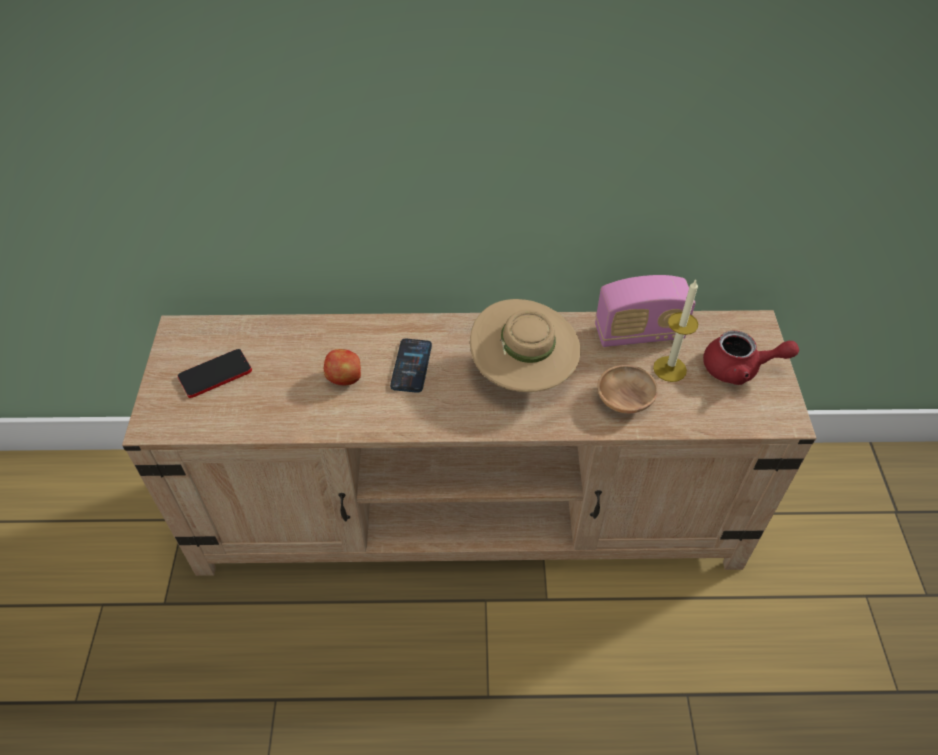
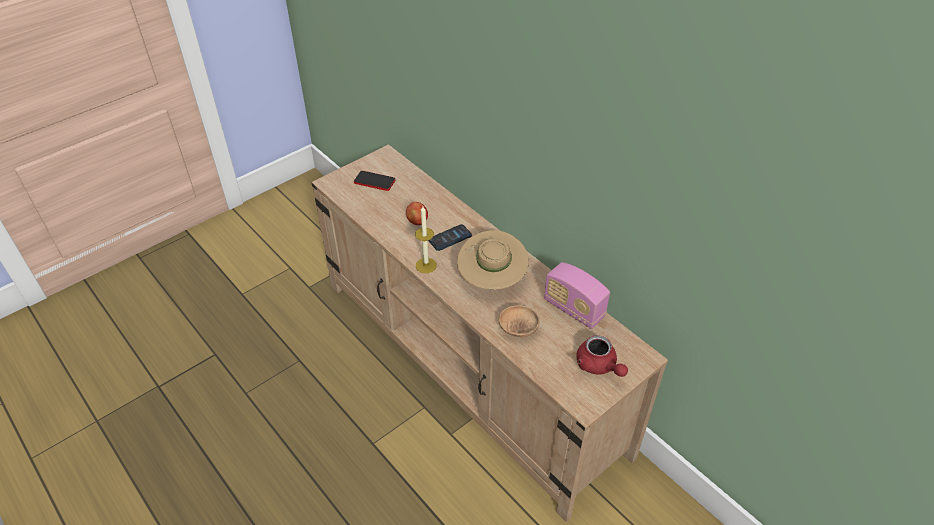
camera: 50 degrees right, 5 degrees down
candle [653,280,698,382] -> candle moved to [415,206,437,273]

